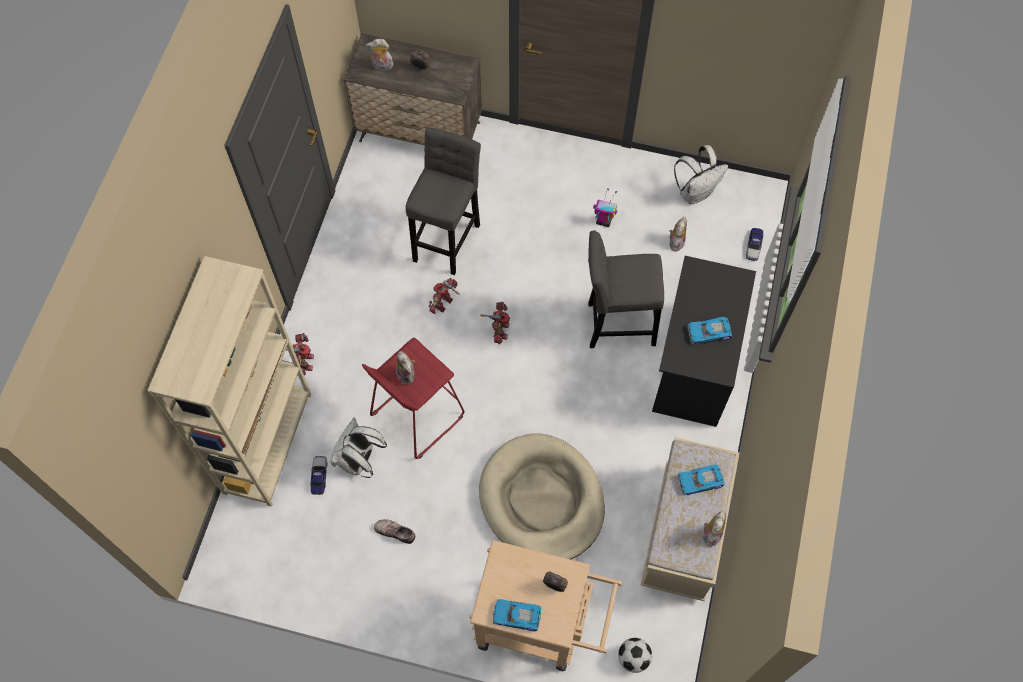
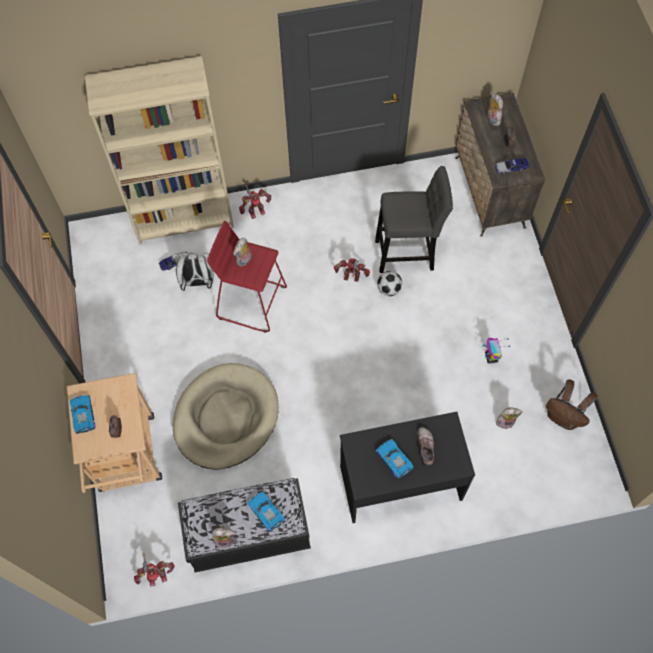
camera: 65 degrees right, 0 degrees up
shoe [374,519,415,544] -> shoe moved to [417,427,434,466]
toy robot [480,302,510,344] -> toy robot moved to [134,553,175,586]
grey stool [588,230,664,348] -> none
football [618,638,652,673] -> football moved to [377,271,402,296]
beige bench [641,437,740,601] -> black bench [178,478,311,572]
white backpack [674,145,728,204] -> brown backpack [546,379,598,430]
toy car [746,228,763,261] -> toy car moved to [495,158,529,174]

